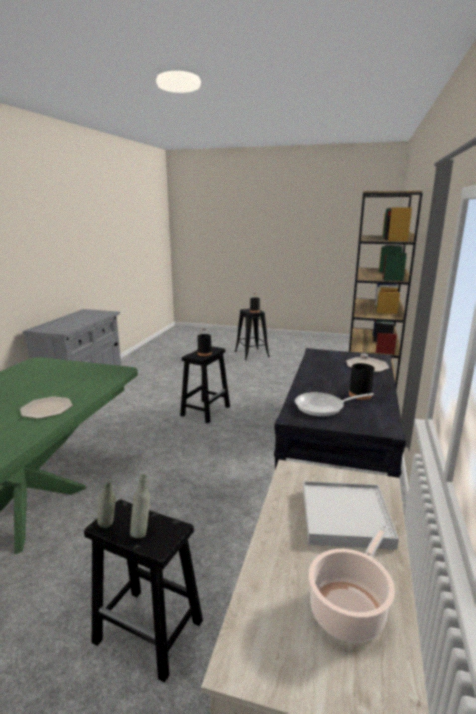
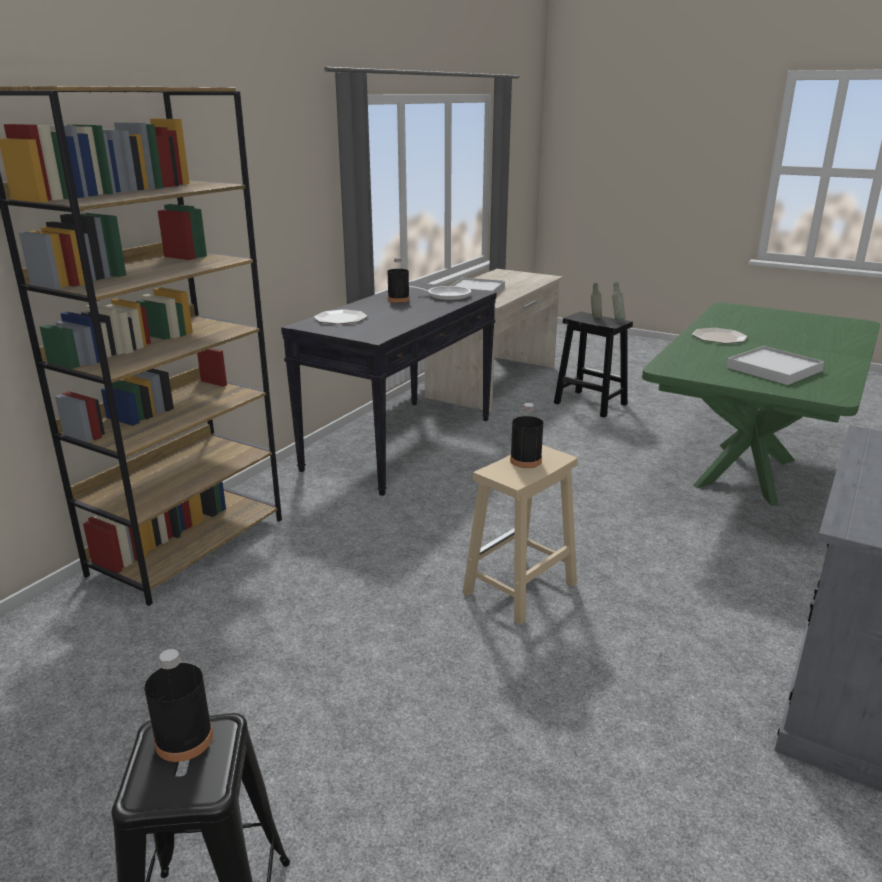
camera: 165 degrees left, 5 degrees up
black stool [180,346,230,423] -> beige stool [463,445,578,625]
cooking pot [309,524,395,643] -> none
none -> white tray [726,346,824,385]

